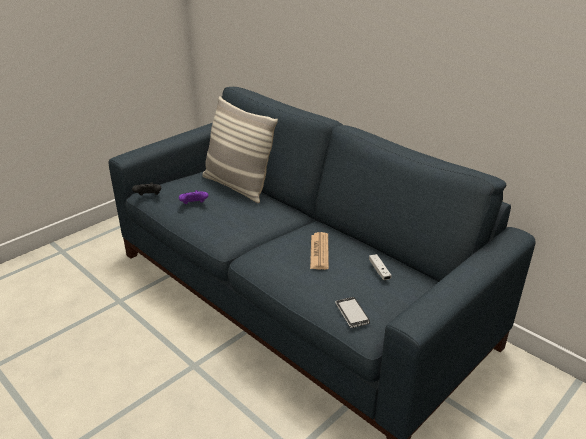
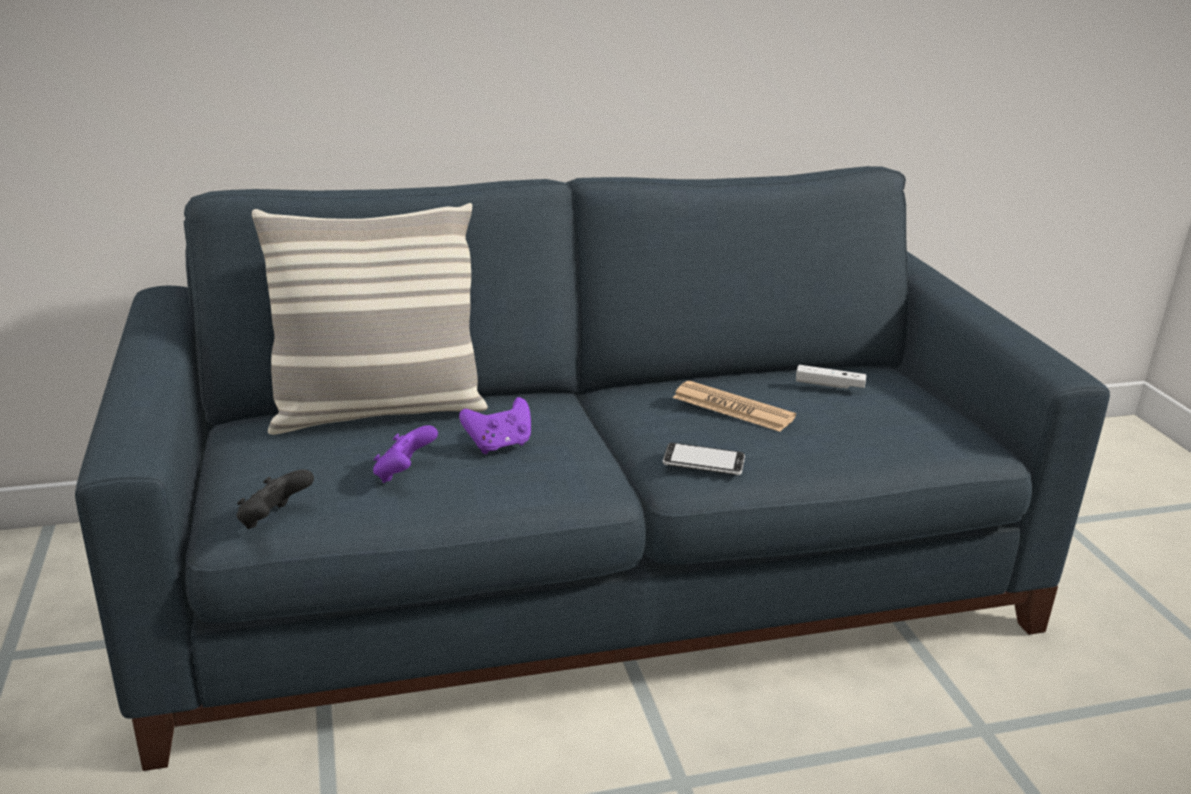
camera: 60 degrees left, 5 degrees down
phone [335,297,370,328] -> phone moved to [663,443,745,475]
none -> purple game controller [459,397,531,454]

